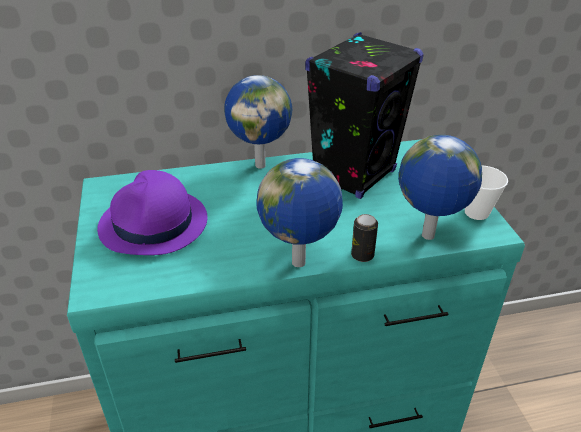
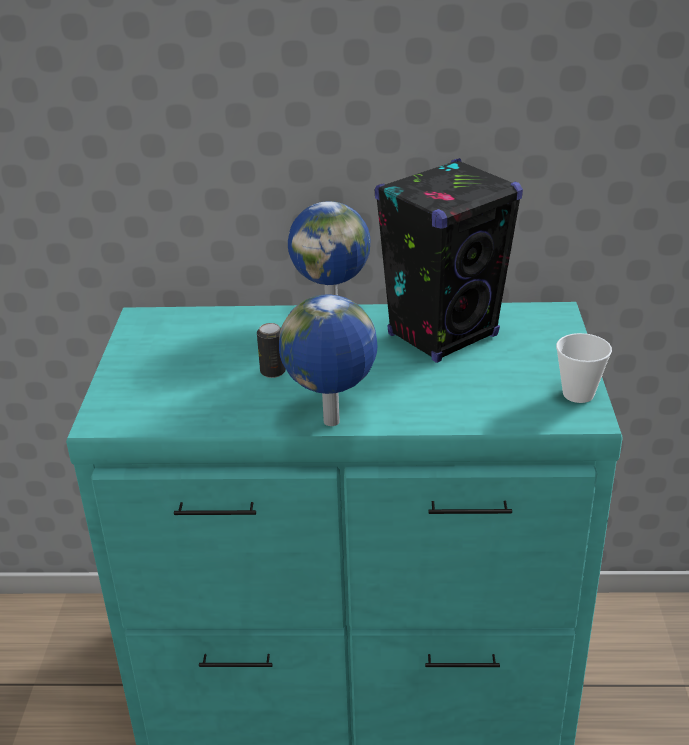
camera: 15 degrees right, 5 degrees down
purple hat [97,170,207,255] -> none
can [351,214,378,262] -> can moved to [257,323,286,378]
globe [398,135,482,240] -> none

